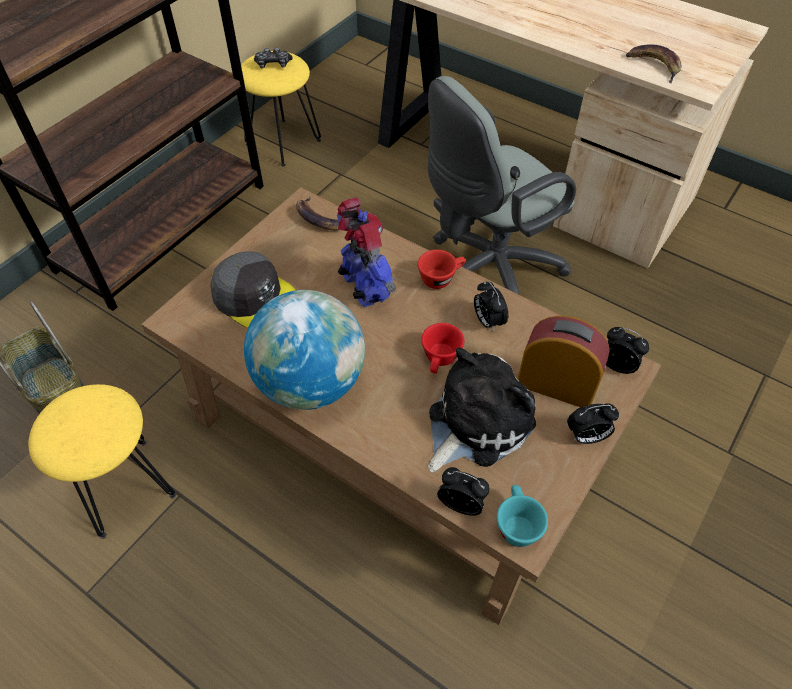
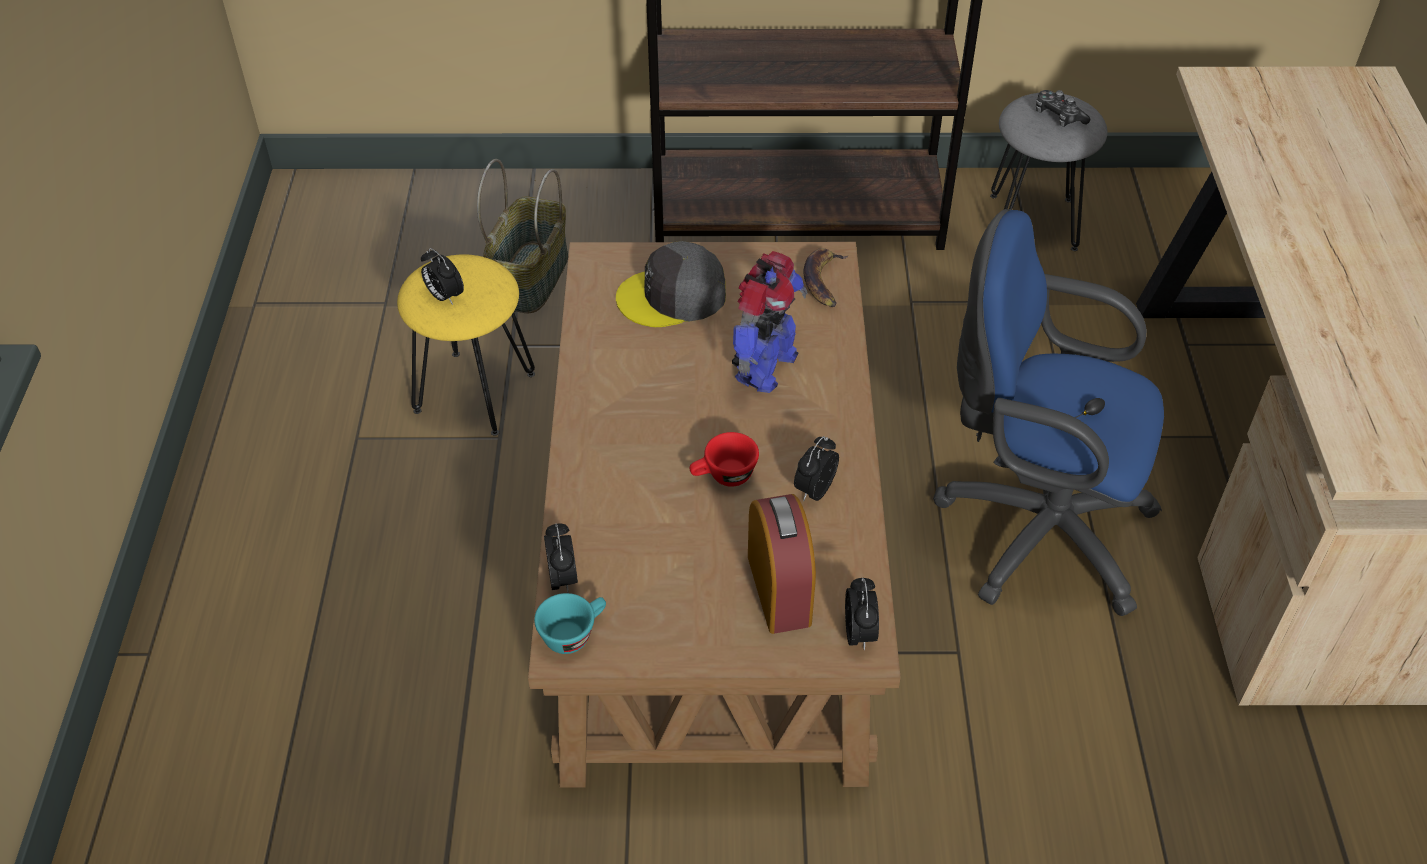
camera: 55 degrees right, 5 degrees down
grey cap [210,251,295,328] -> grey cap turned 75 degrees clockwise [616,241,726,327]
yellow stool [241,51,321,166] -> grey stool [990,93,1108,251]
globe [244,290,365,410] -> none
red cup [418,250,465,289] -> none
grey office chair [428,76,576,295] -> blue office chair [933,209,1164,616]
plush toy [428,347,536,472] -> none
alarm clock [567,403,619,444] -> alarm clock moved to [421,248,464,305]
banana [626,44,682,83] -> none

